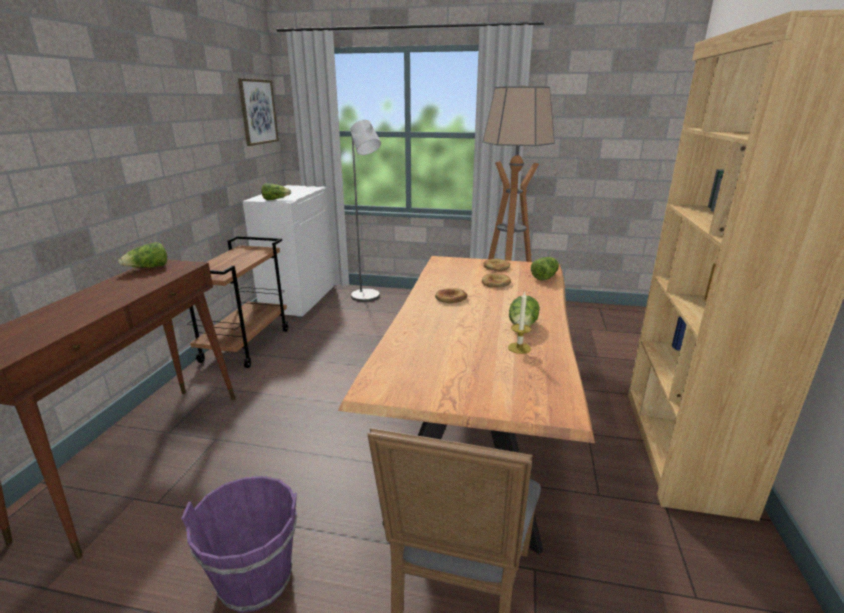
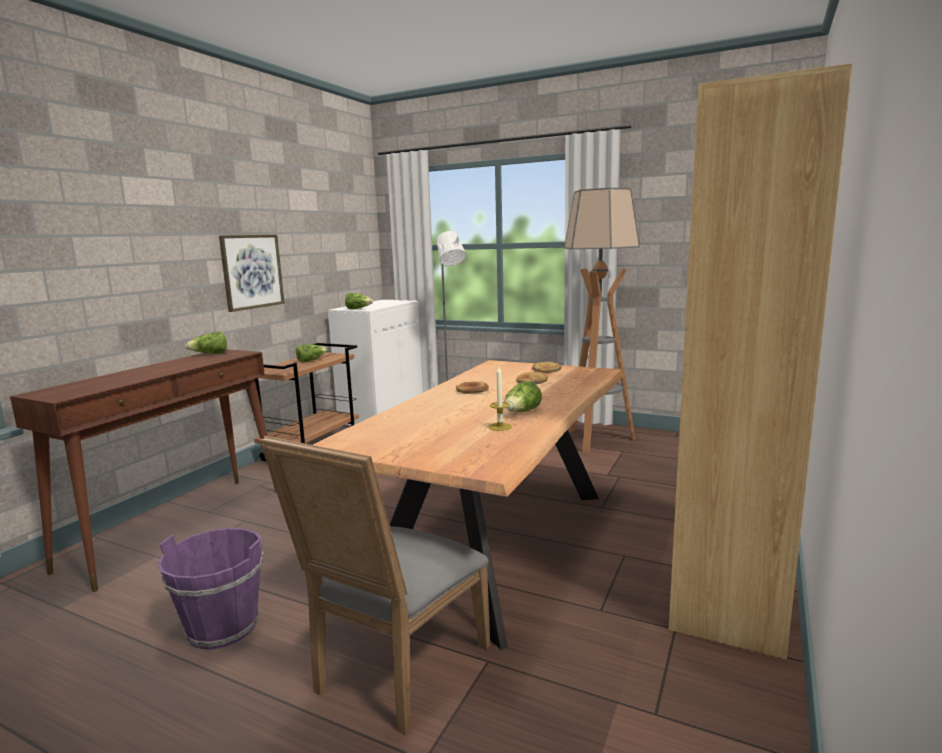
camera: 15 degrees right, 10 degrees down
picture [238,78,279,146] -> picture moved to [219,235,284,312]
lettuce [531,257,559,281] -> lettuce moved to [296,344,327,362]

